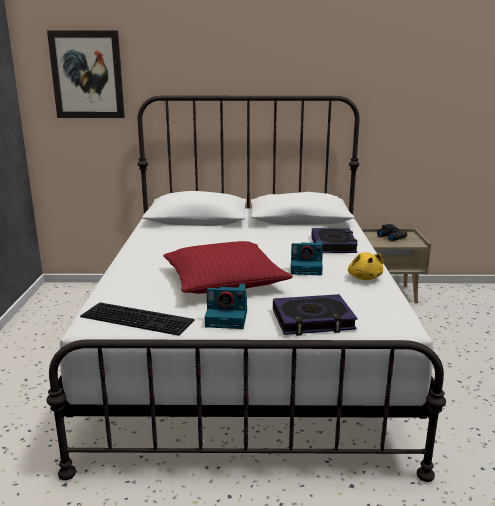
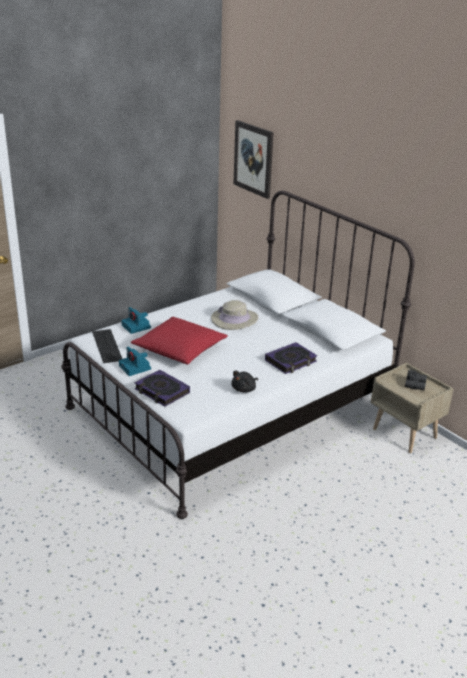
camera: 50 degrees right, 10 degrees up
camera [291,241,323,275] -> camera moved to [121,307,151,334]
yellow plush toy [348,252,383,280] -> black plush toy [231,370,258,392]
none -> beige hat [211,300,259,330]

